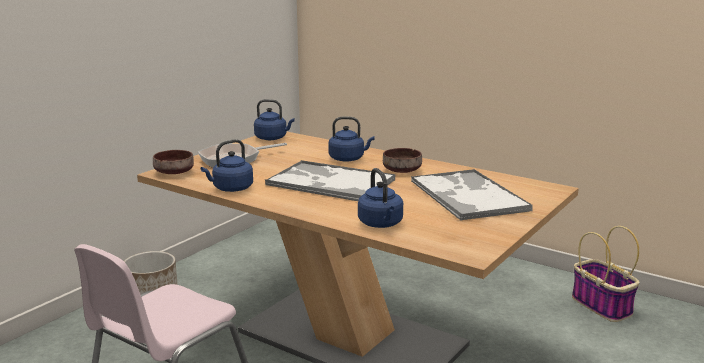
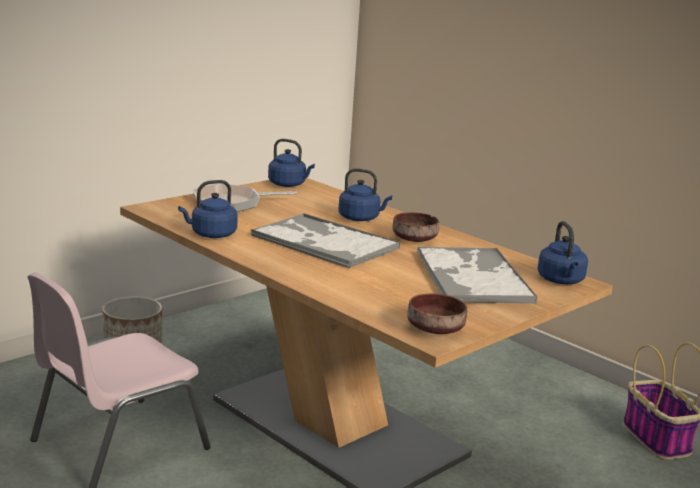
camera: 10 degrees right, 0 degrees up
brown bowl [153,150,194,174] -> brown bowl moved to [407,293,467,334]
blue kettle [358,168,403,228] -> blue kettle moved to [538,221,588,284]

